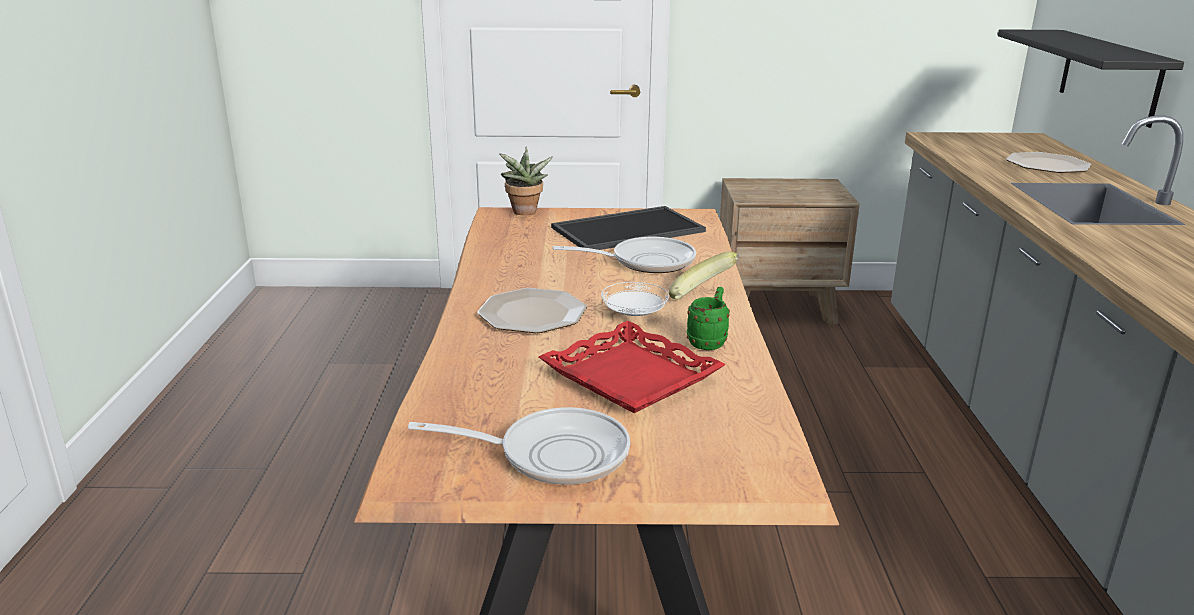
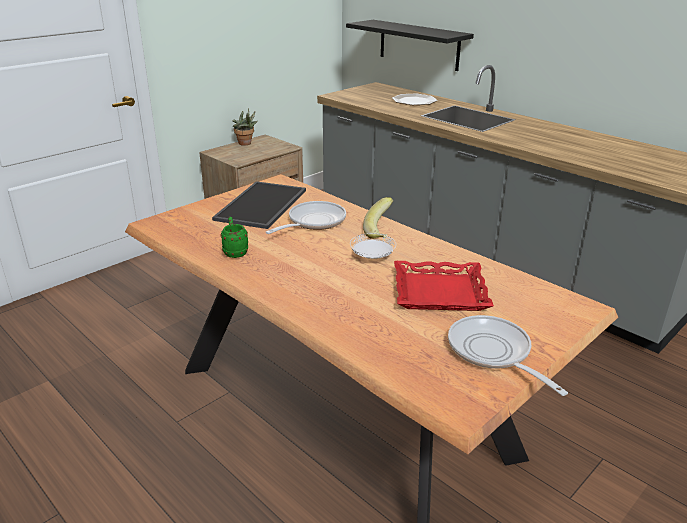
camera: 45 degrees left, 5 degrees up
frying pan [408,407,630,485] -> frying pan turned 75 degrees counterclockwise [448,315,568,396]
plate [477,288,587,333] -> none
potted plant [499,146,553,215] -> potted plant moved to [232,108,258,146]
green mug [686,287,730,350] -> green mug moved to [220,217,248,258]

